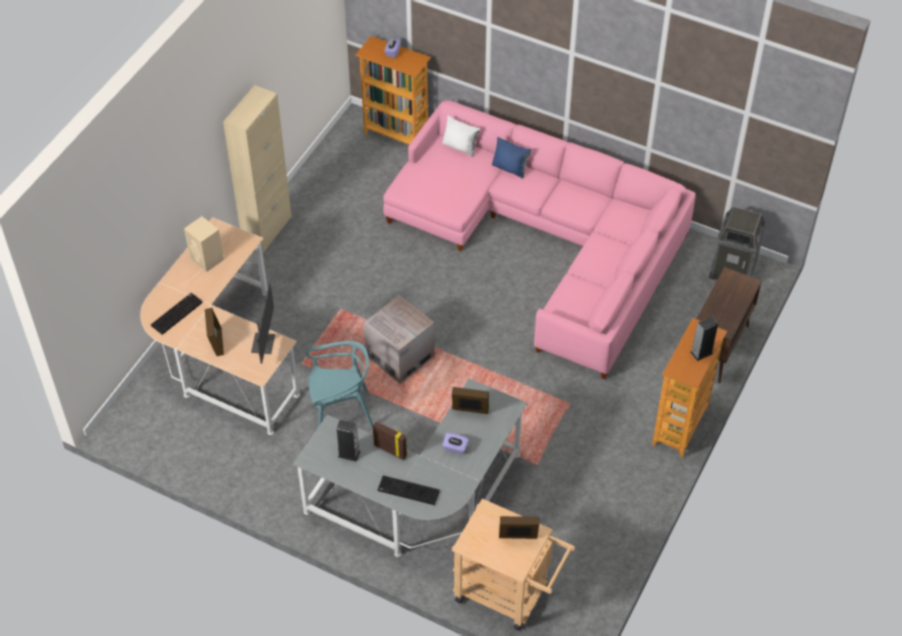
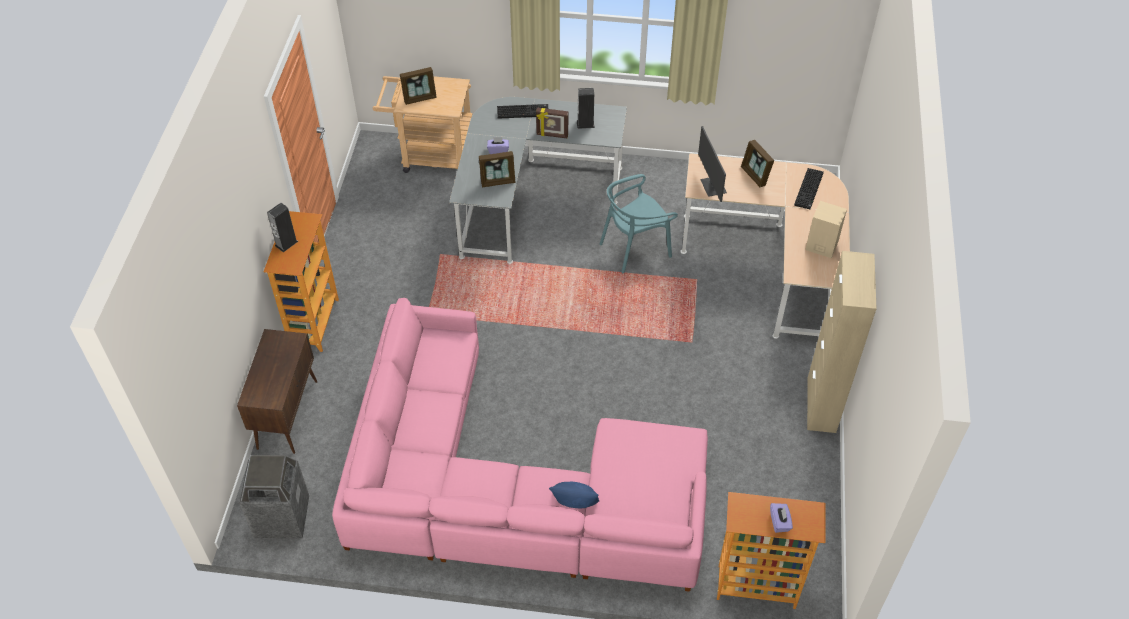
camera: 160 degrees right, 0 degrees up
cardboard box [363,295,435,383] -> none
white pillow [442,116,481,157] -> none

